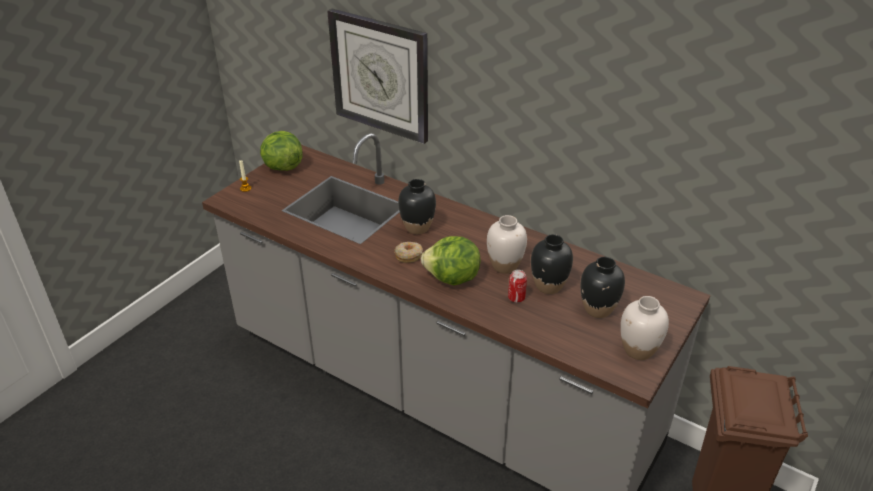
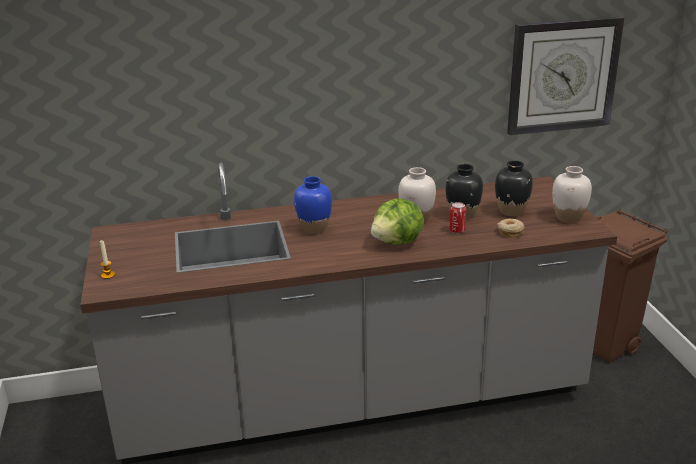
camera: 45 degrees left, 10 degrees down
lettuce [260,131,303,171] -> none
wall clock [327,9,428,144] -> wall clock moved to [507,17,624,135]
donut [395,242,423,263] -> donut moved to [497,219,525,237]
black vase [398,179,436,234] -> blue vase [294,176,332,234]

